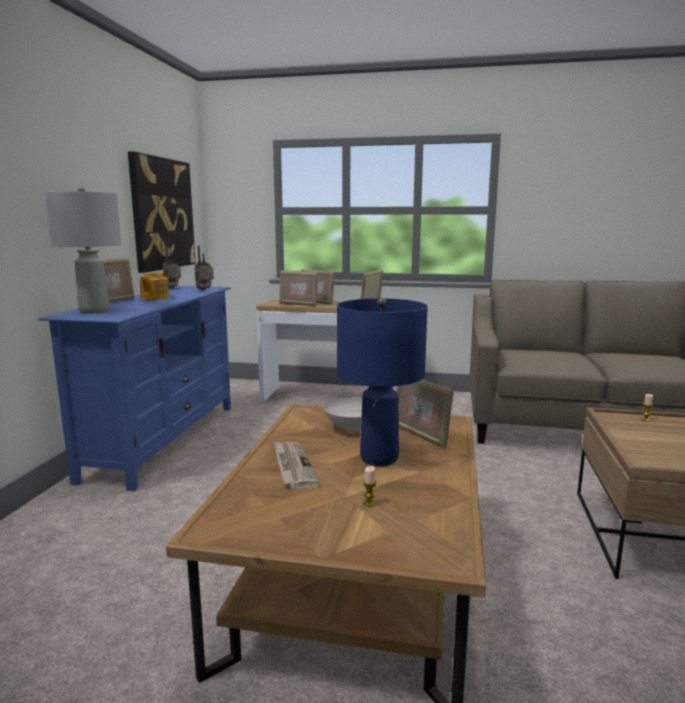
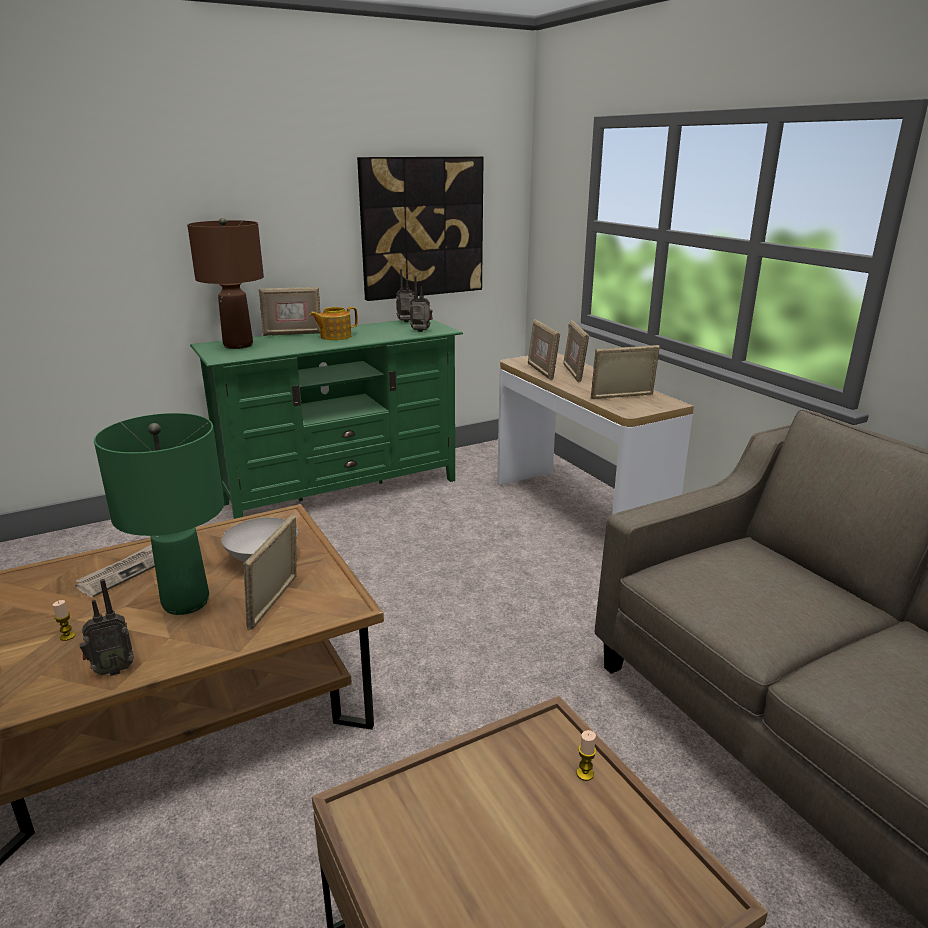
camera: 50 degrees right, 10 degrees up
blue tv stand [38,286,231,491] -> green tv stand [190,319,463,519]
grey table lamp [45,187,122,314] -> brown table lamp [187,218,264,349]
blue table lamp [337,298,428,466] -> green table lamp [94,413,224,615]
none -> radio [79,579,134,676]

